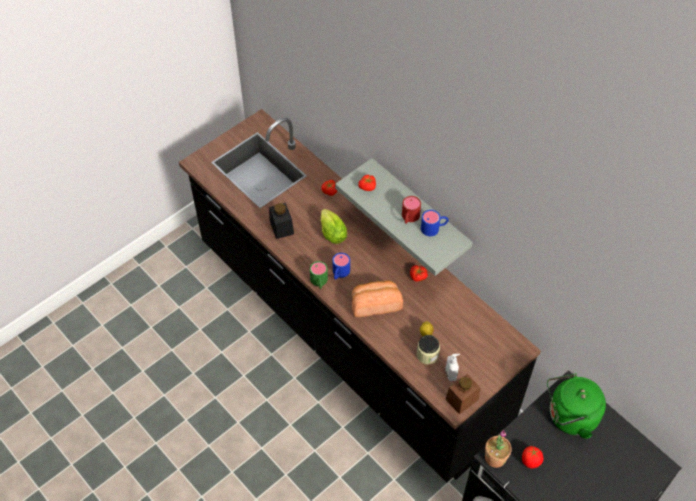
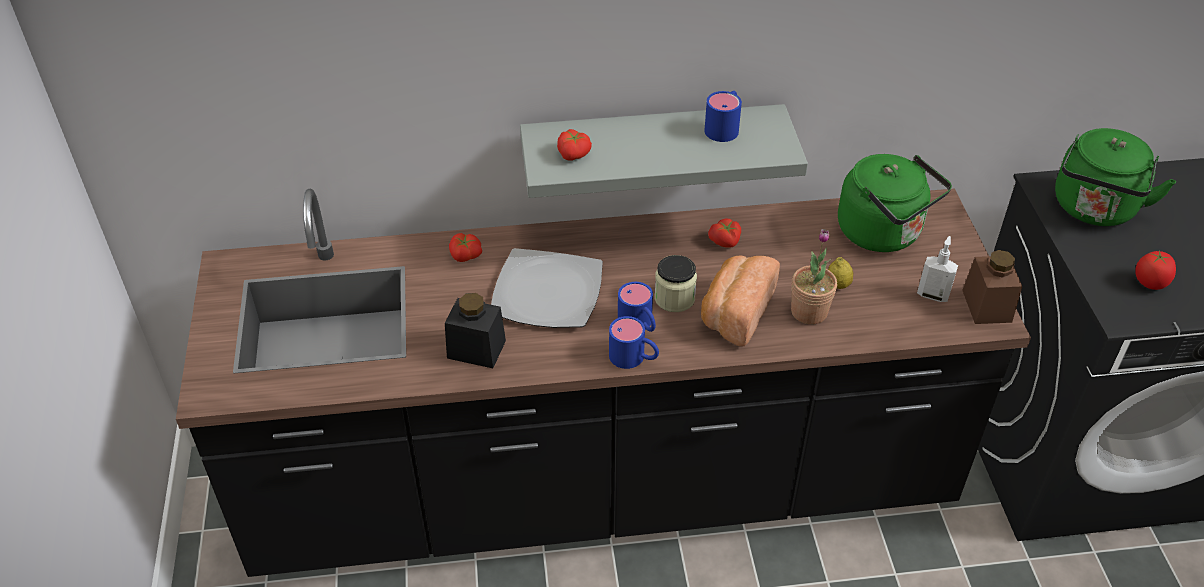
camera: 55 degrees left, 10 degrees down
green mug [310,261,328,289] -> blue mug [609,316,659,369]
lettuce [321,209,347,244] -> plate [491,248,603,328]
red mug [402,196,421,224] -> none
jar [417,335,440,365] -> jar moved to [654,255,697,312]
potted plant [485,430,512,468] -> potted plant moved to [791,229,837,324]
none -> green kettle [838,154,952,252]

